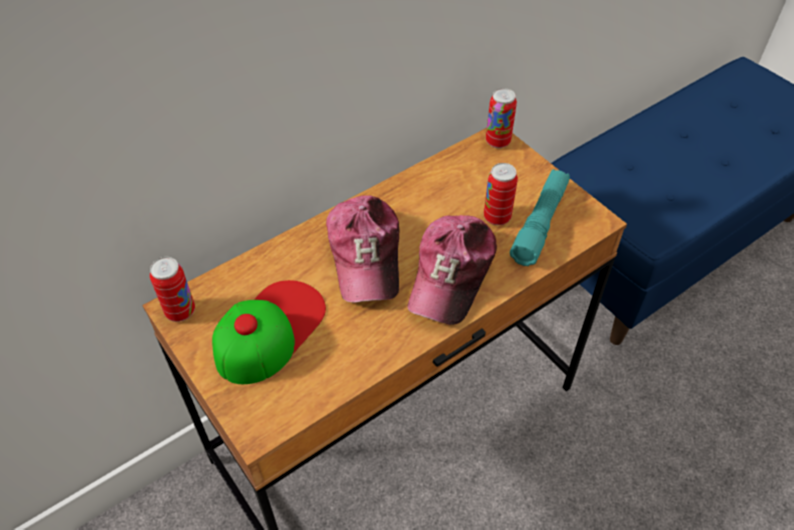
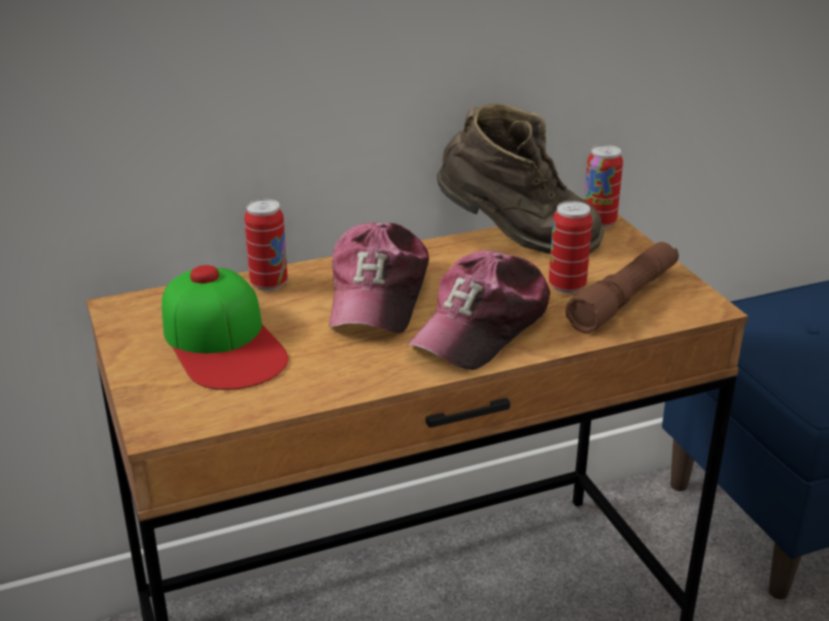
camera: 15 degrees right, 20 degrees down
can [150,257,195,322] -> can moved to [244,199,288,291]
cap [212,280,326,384] -> cap turned 105 degrees clockwise [162,265,289,390]
turquoise flashlight [510,169,570,266] -> brown flashlight [565,242,679,333]
none -> brown boot [437,104,604,254]

